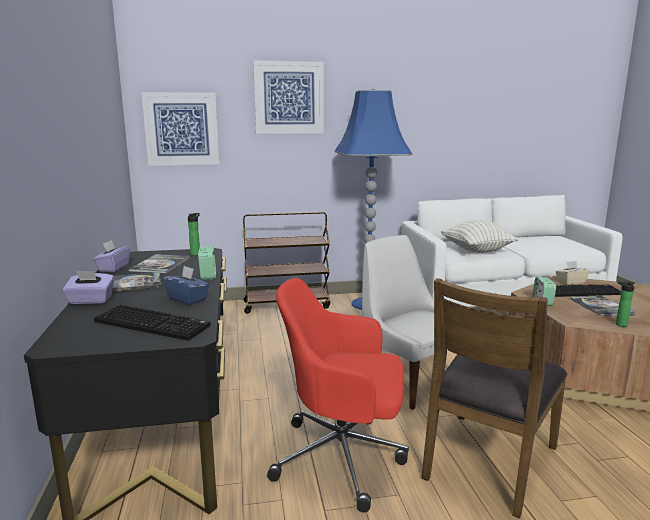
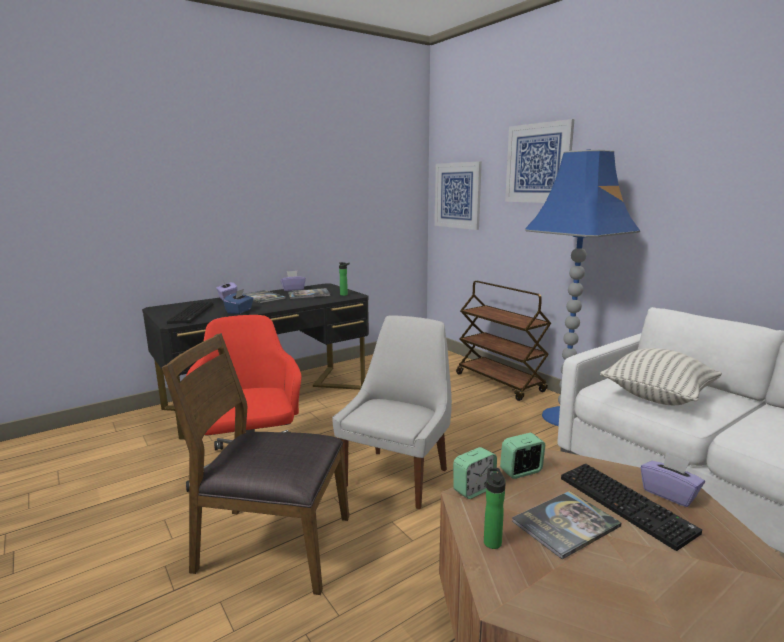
camera: 65 degrees right, 0 degrees up
alarm clock [198,246,216,280] -> alarm clock moved to [453,447,497,499]
beige tissue box [555,261,590,285] -> purple tissue box [641,453,705,507]

